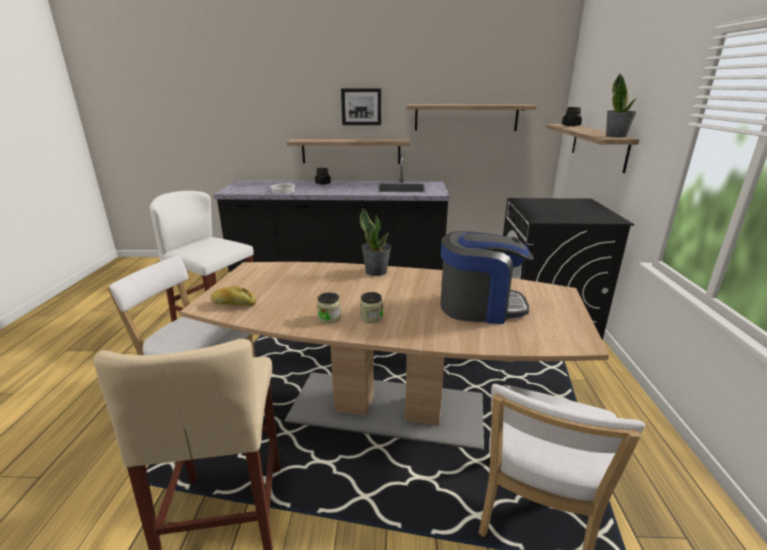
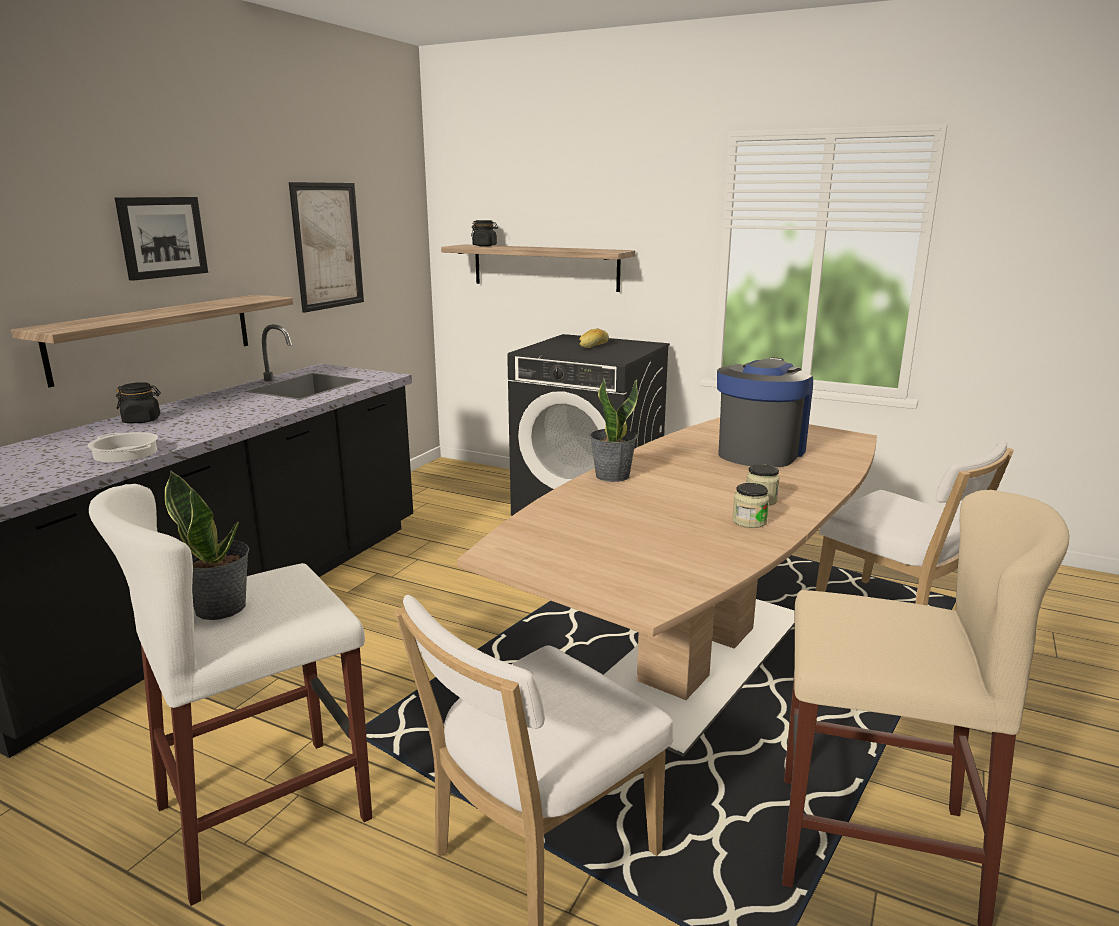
camera: 65 degrees left, 5 degrees down
bread [211,286,256,306] -> bread moved to [579,328,609,348]
shelf [406,104,536,131] -> picture [289,182,364,313]
potted plant [606,74,636,138] -> potted plant moved to [165,471,249,620]

